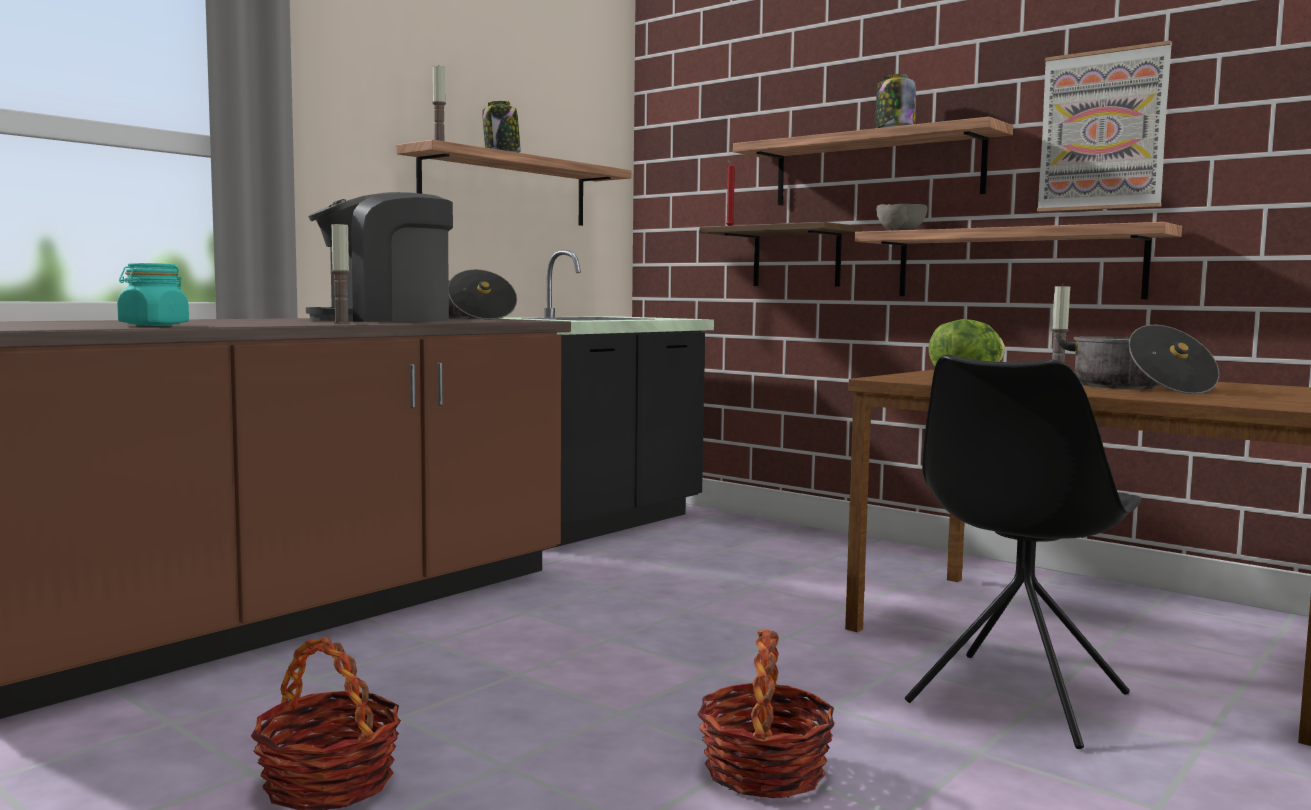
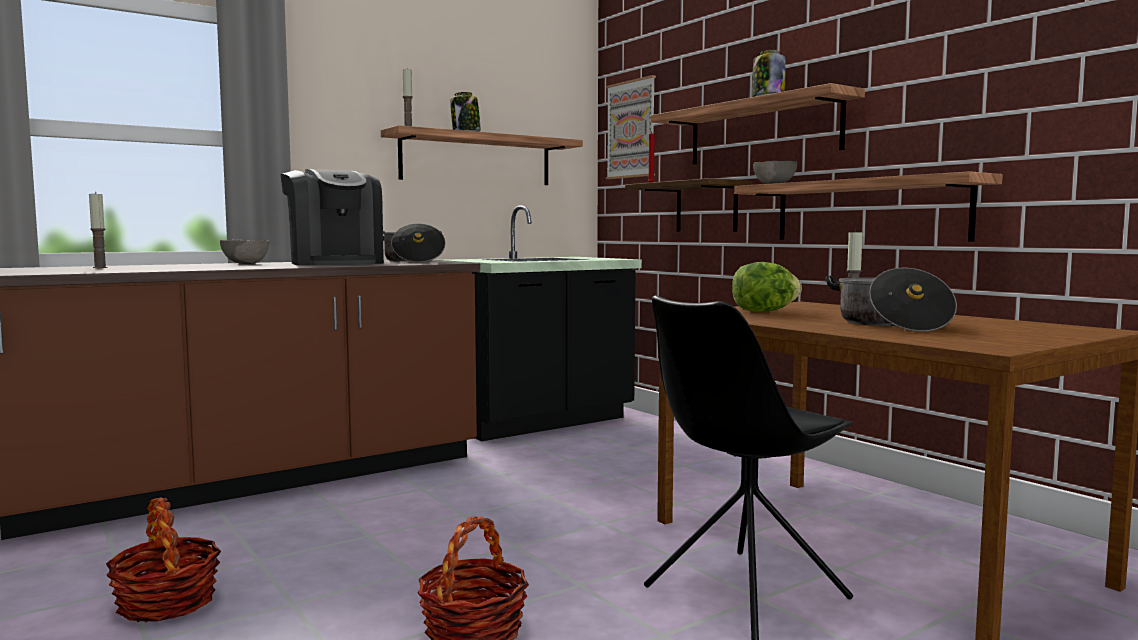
camera: 15 degrees right, 0 degrees up
turquoise jar [117,263,189,326] -> none
coffee machine [306,192,453,322] -> coffee machine turned 105 degrees counterclockwise [280,169,384,265]
candle [332,221,351,324] -> candle moved to [89,192,108,268]
picture [1037,41,1172,212] -> picture moved to [606,75,656,179]
none -> grey bowl [220,240,269,264]

